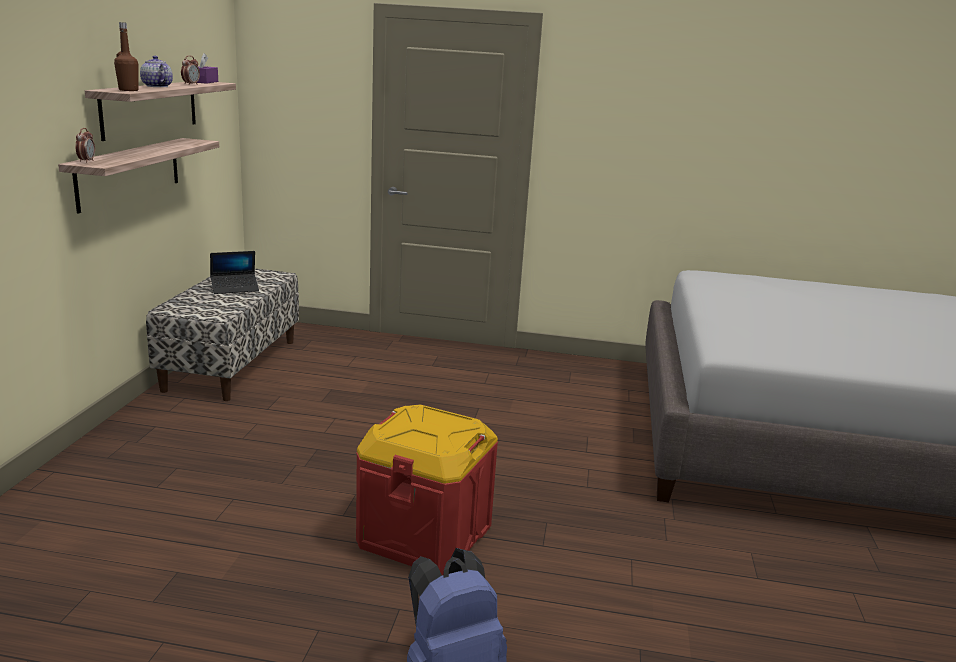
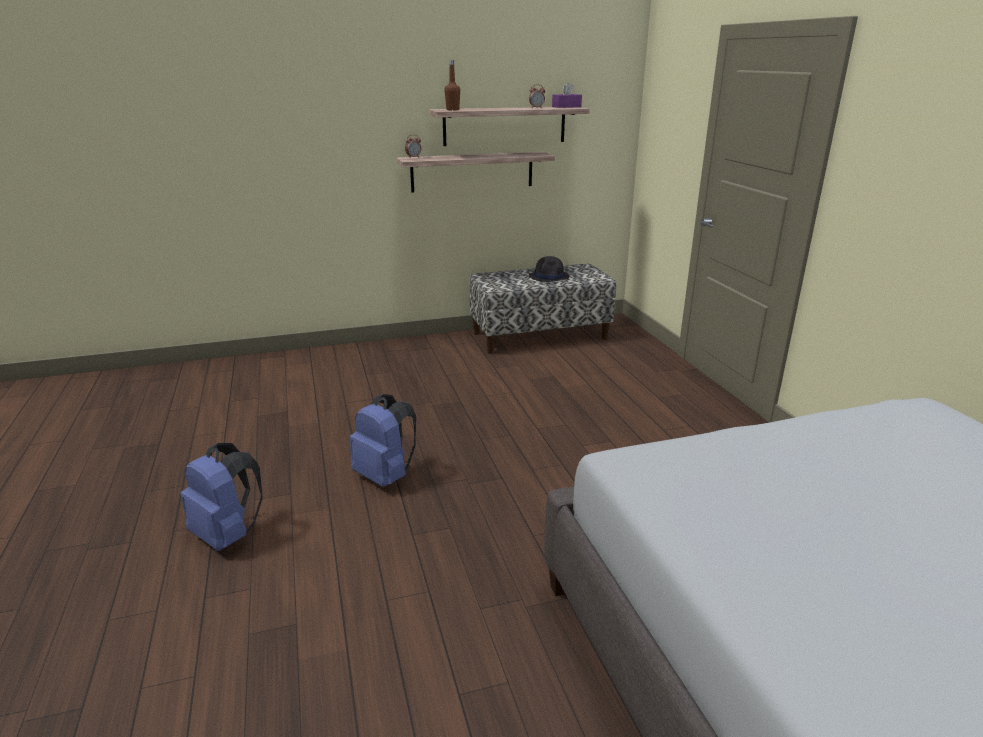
camera: 65 degrees right, 5 degrees up
teapot [140,56,173,87] -> none
laptop [210,251,259,294] -> black hat [529,256,570,282]
red storage box [356,405,498,575] -> blue backpack [350,394,417,487]

